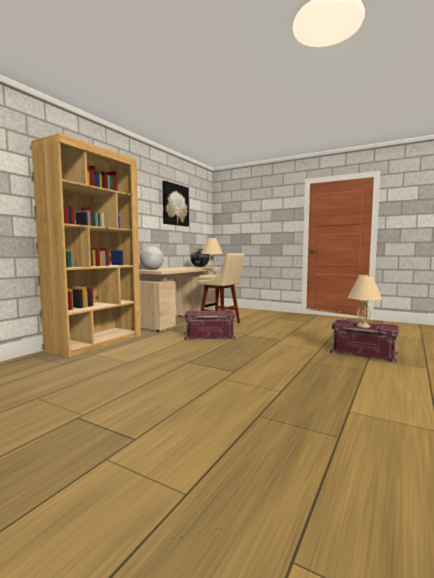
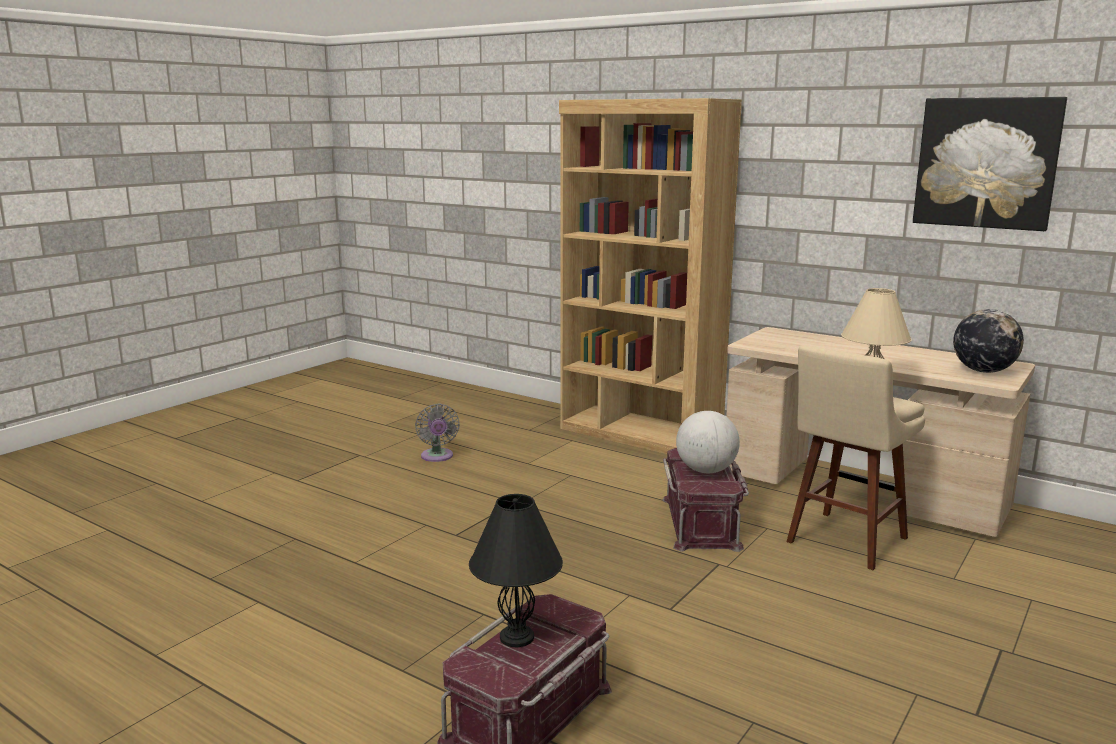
camera: 95 degrees right, 10 degrees up
globe [140,246,164,270] -> globe moved to [676,411,740,473]
beige table lamp [348,275,382,328] -> black table lamp [469,494,563,647]
none -> grey fan [415,404,460,462]

